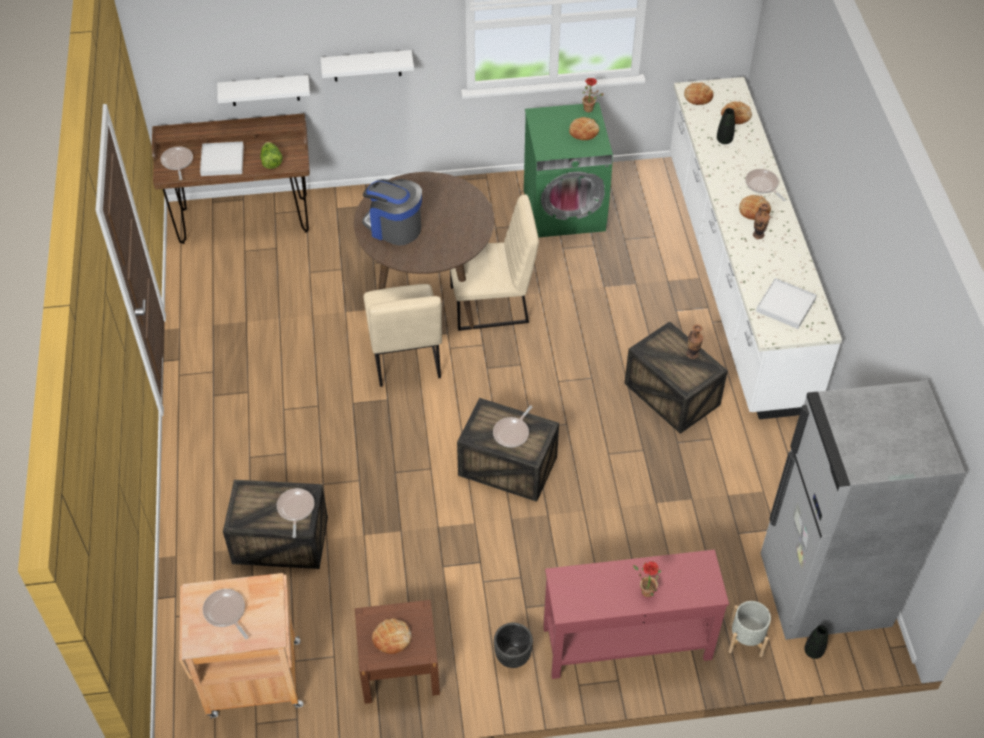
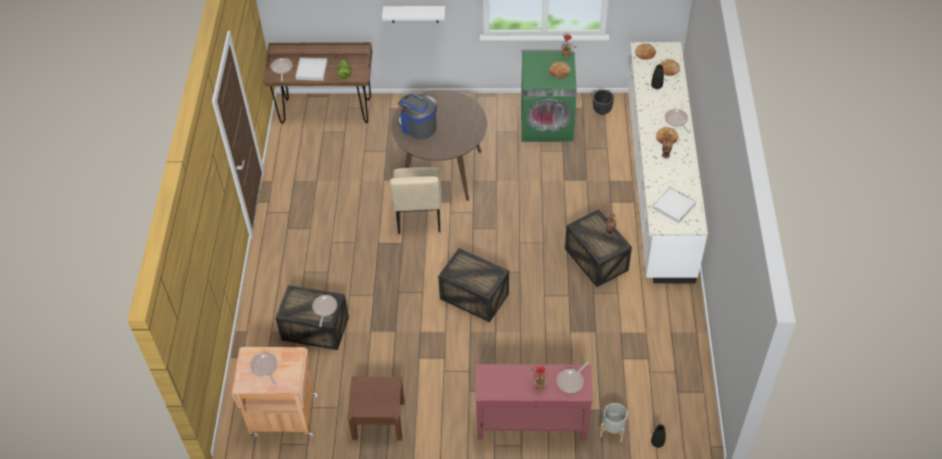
camera: 10 degrees right, 0 degrees up
white shelf [217,75,310,106] -> none
bread [372,618,412,654] -> none
beige chair [450,195,539,331] -> none
frying pan [493,406,532,447] -> frying pan moved to [557,361,589,393]
black planter [494,623,533,668] -> black planter moved to [593,90,614,115]
grey fridge [761,380,966,640] -> none

